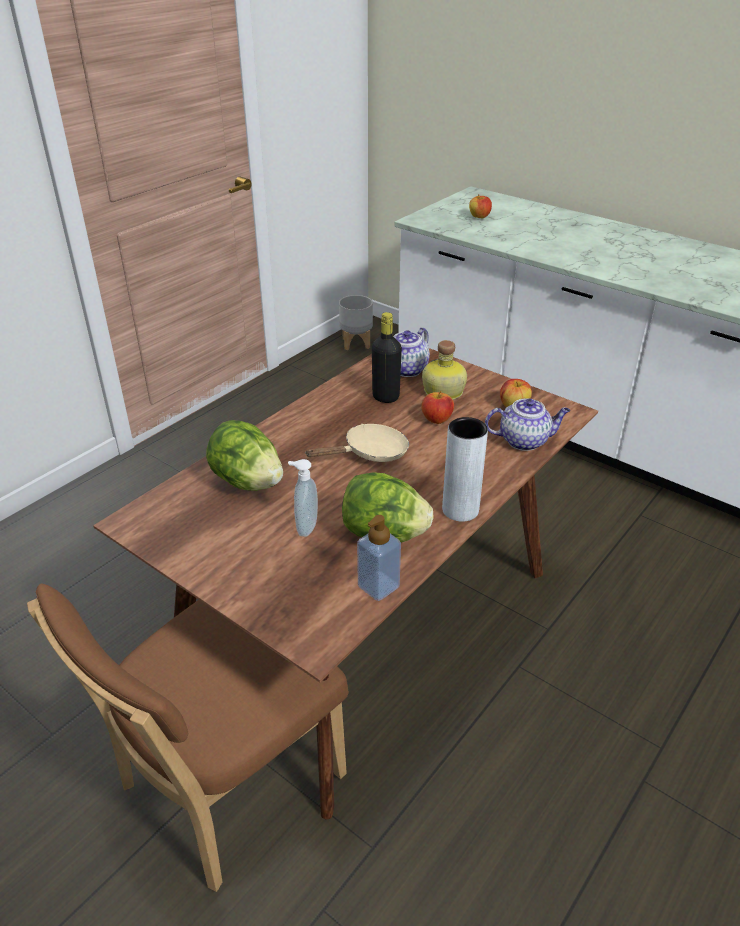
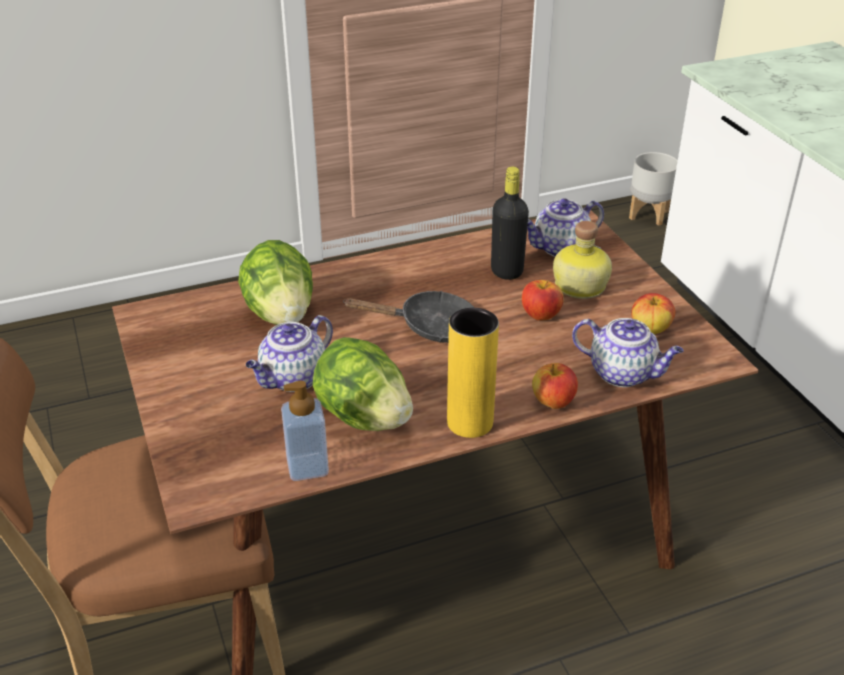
camera: 30 degrees right, 0 degrees up
soap dispenser [288,459,318,537] -> teapot [246,315,333,392]
beige frying pan [305,424,409,462] -> black frying pan [343,291,475,343]
grey vase [442,417,488,522] -> yellow vase [447,308,499,438]
apple [469,194,492,219] -> apple moved to [532,363,578,409]

